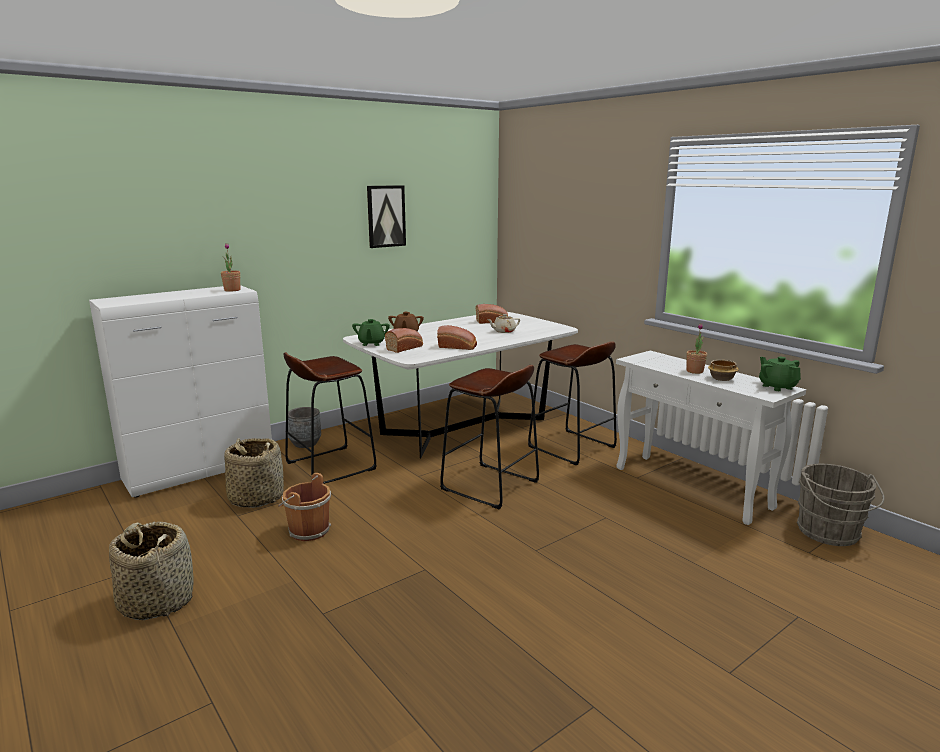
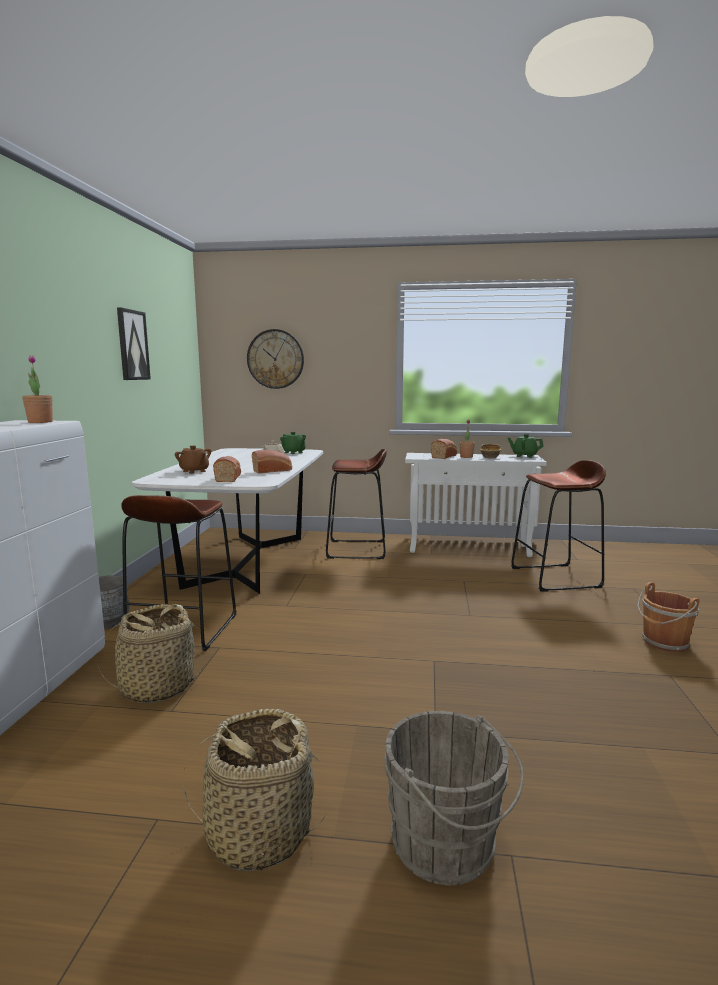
camera: 45 degrees left, 5 degrees down
brown bucket [278,473,331,541] -> brown bucket moved to [637,582,700,652]
green teapot [352,319,390,346] -> green teapot moved to [280,432,306,454]
brown stool [440,365,539,509] -> brown stool moved to [511,460,606,592]
bread [476,304,508,324] -> bread moved to [431,439,457,459]
grey bucket [797,464,885,546] -> grey bucket moved to [383,711,524,886]
none -> wall clock [247,329,304,389]

